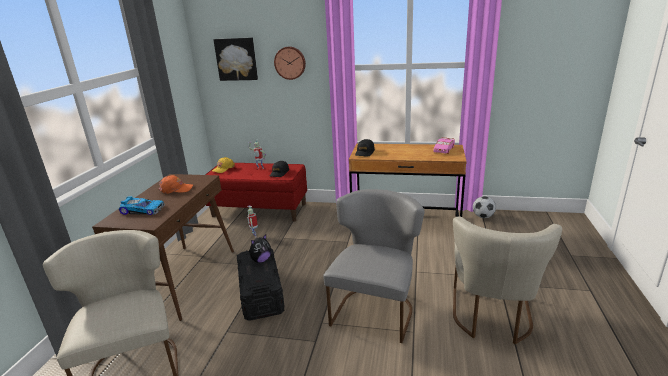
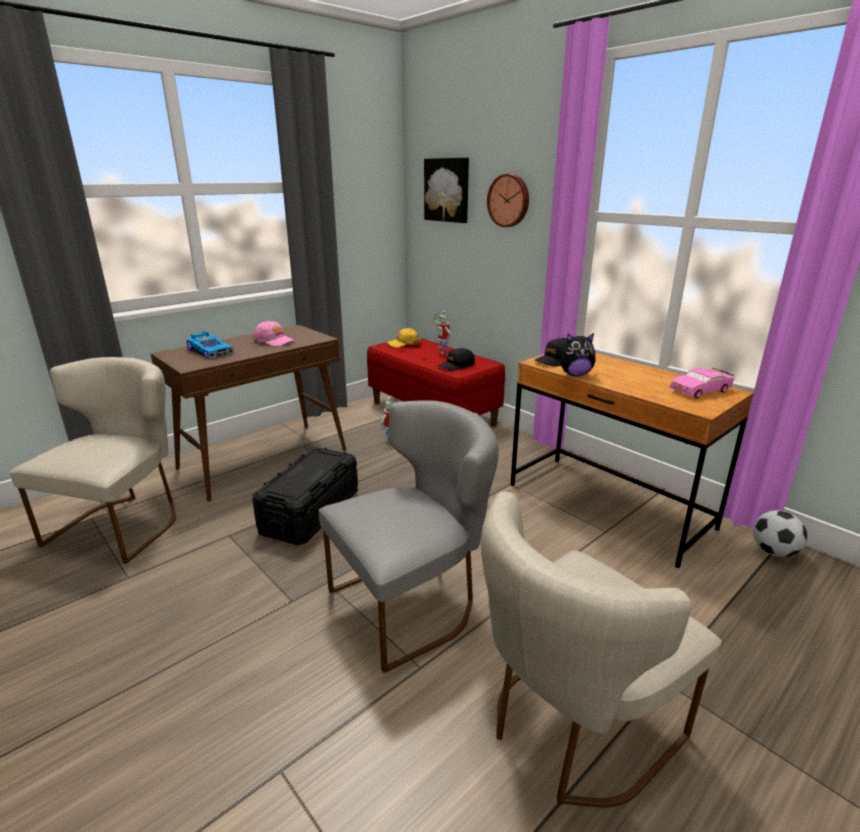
camera: 35 degrees right, 0 degrees up
orange cap [158,175,193,194] -> pink cap [253,321,295,346]
plush toy [249,235,271,263] -> plush toy moved to [560,333,596,376]

